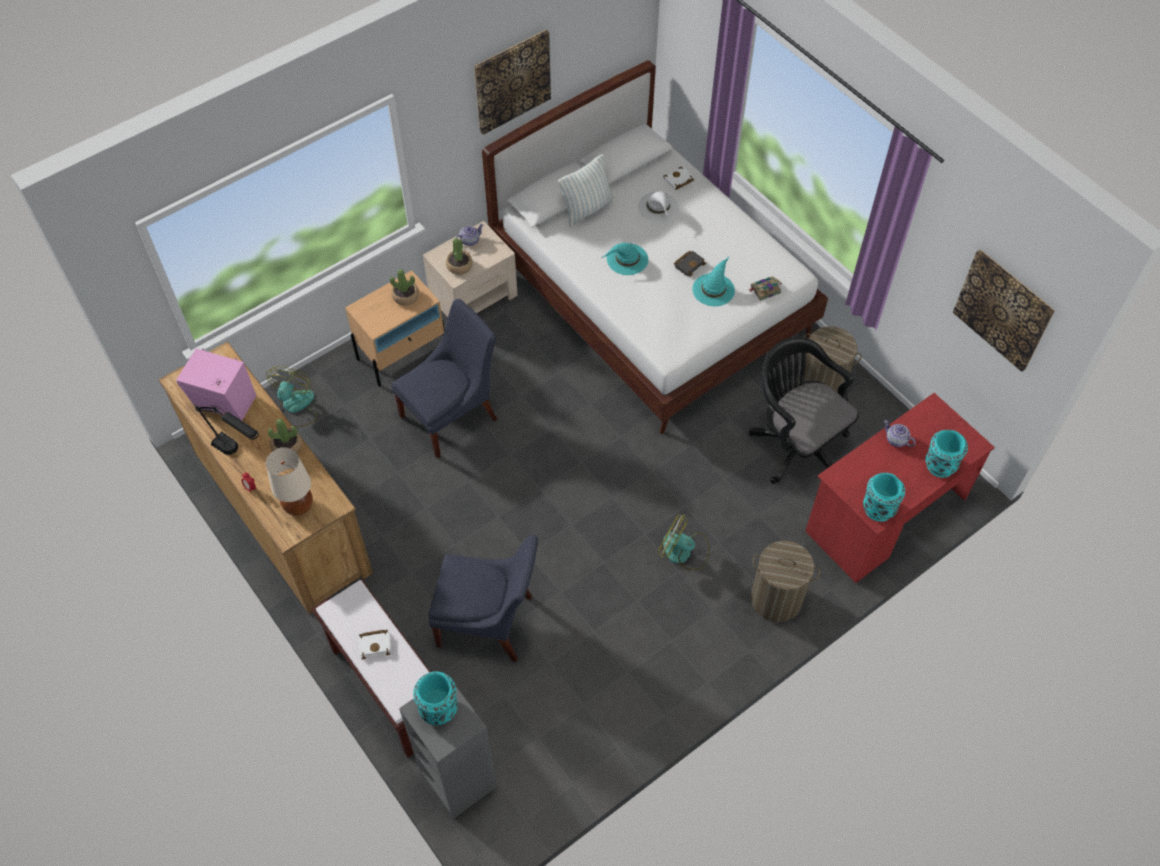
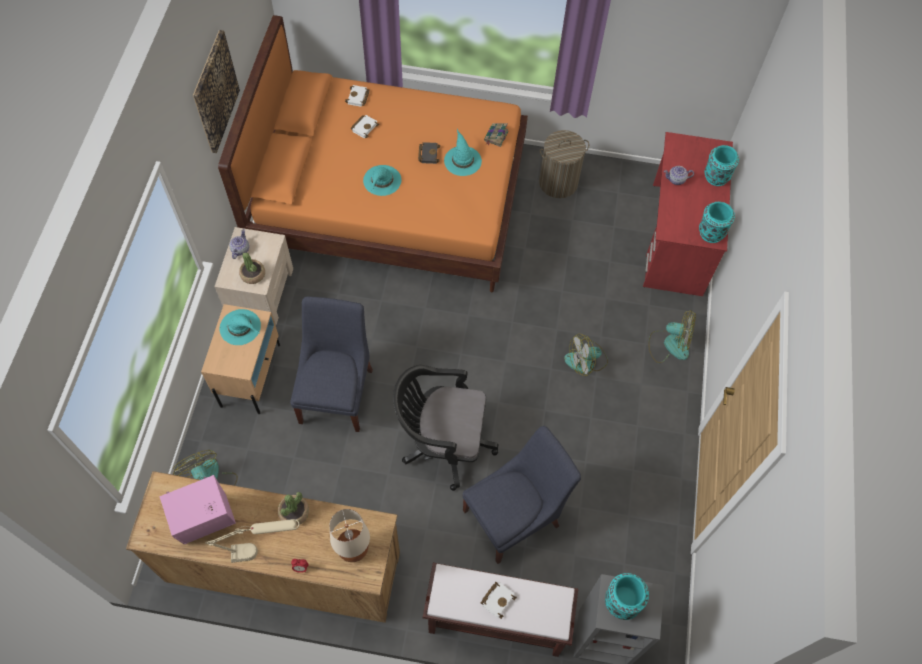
camera: 45 degrees left, 5 degrees up
black table lamp [194,405,259,455] -> beige table lamp [205,519,299,563]
potted plant [390,269,419,305] -> turquoise hat [219,309,261,345]
white bed [482,60,828,434] -> orange bed [218,15,528,293]
pillow [558,154,615,227] -> none
white hat [638,191,679,222] -> white book [351,115,379,138]
black office chair [749,337,859,484] -> black office chair moved to [393,365,499,491]
laundry basket [751,541,820,622] -> fan [648,310,696,363]
picture [953,249,1055,372] -> none

